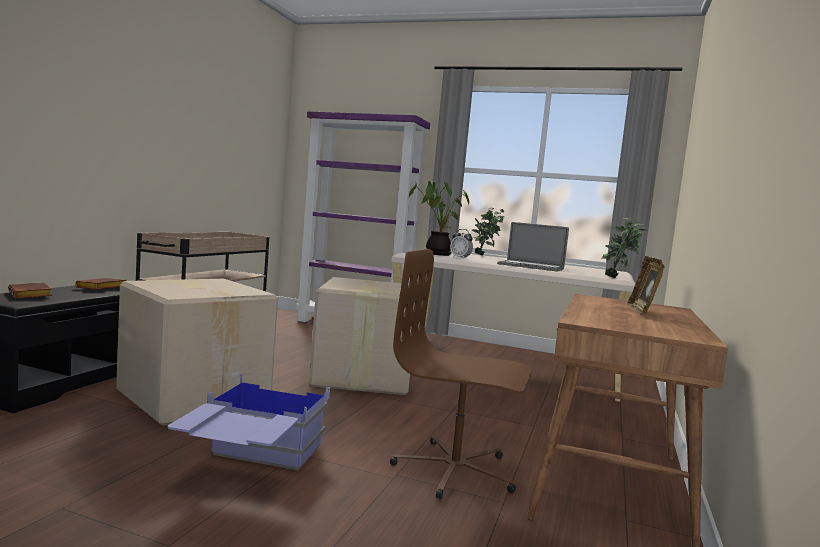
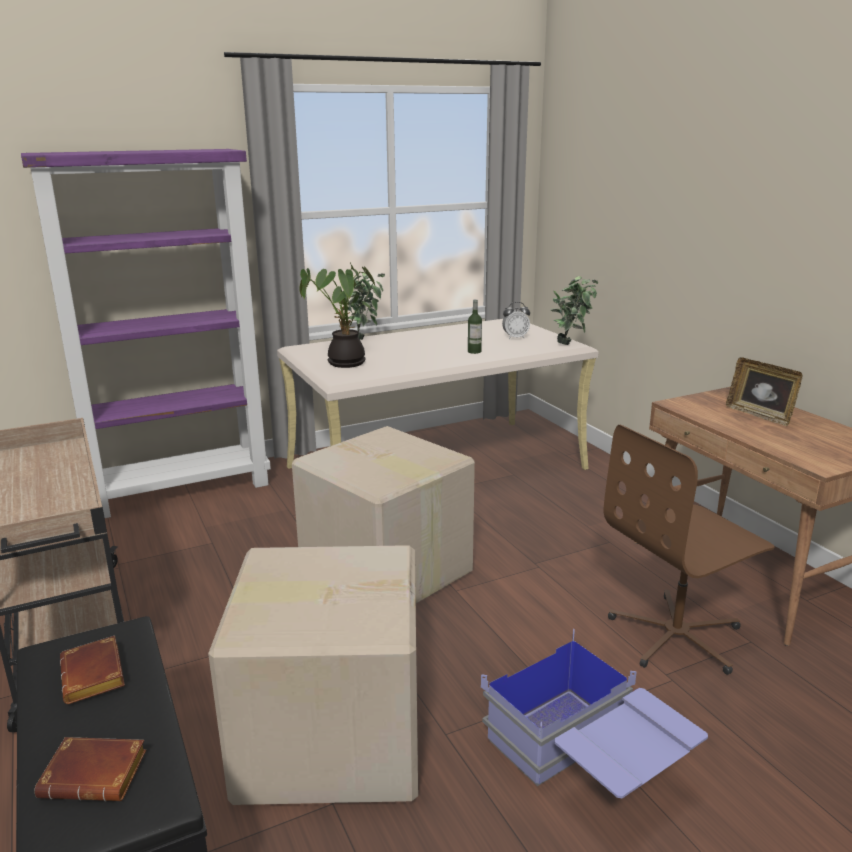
camera: 45 degrees left, 15 degrees up
alarm clock [450,229,473,259] -> alarm clock moved to [502,302,530,339]
laptop [497,222,569,272] -> bottle [468,299,482,354]

